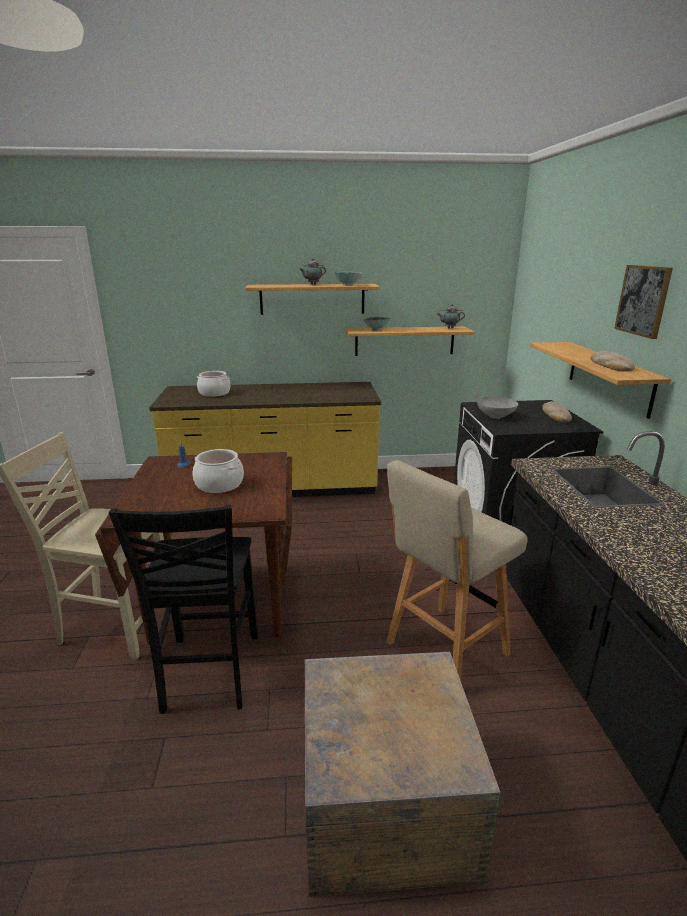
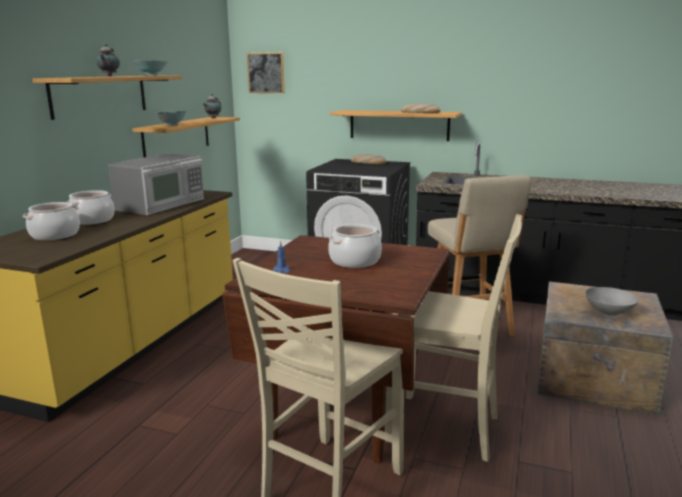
camera: 65 degrees left, 5 degrees down
black chair [109,505,258,714] -> beige chair [385,214,522,462]
grey bowl [476,397,518,419] -> grey bowl moved to [585,287,639,316]
picture [614,265,673,339] -> picture moved to [247,52,285,93]
none -> cooking pot [67,190,115,225]
none -> microwave [108,154,204,215]

